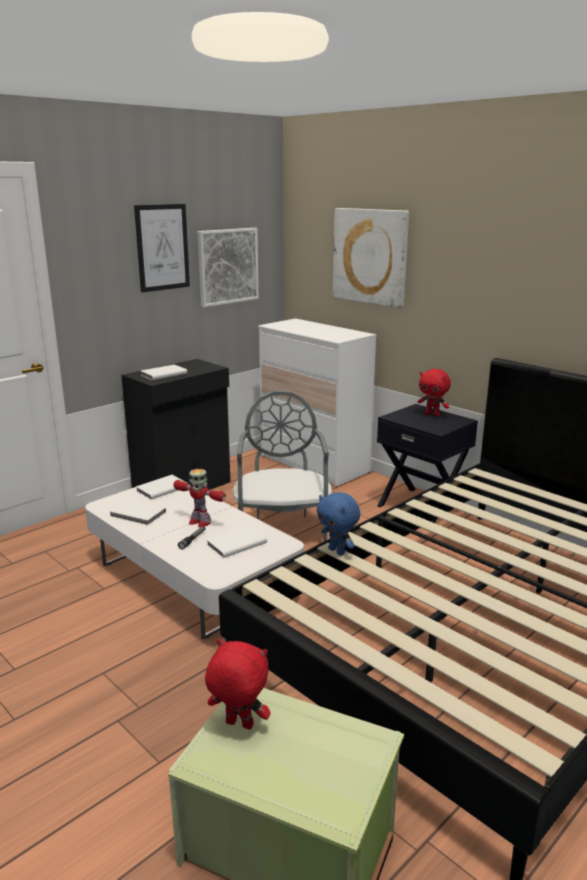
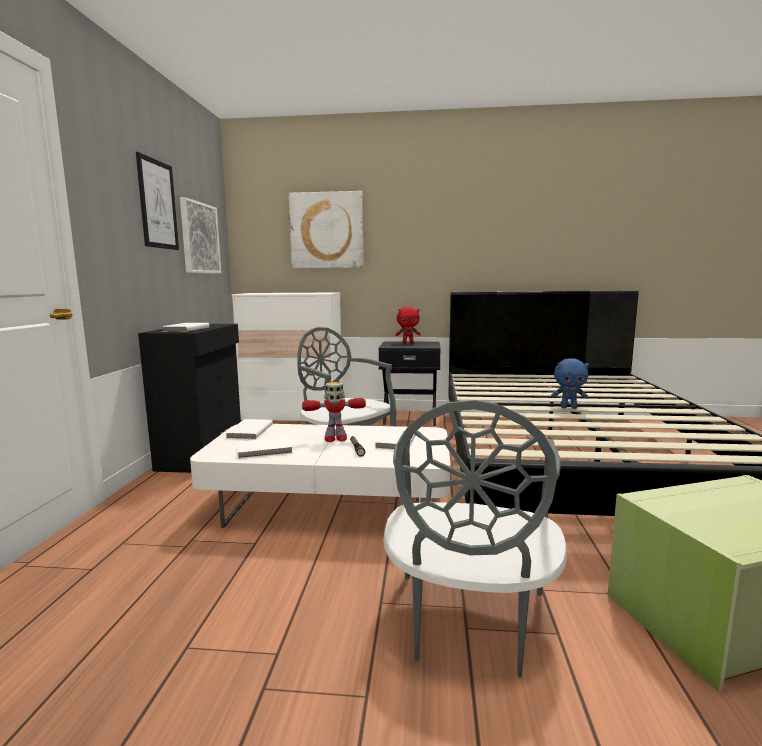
camera: 40 degrees left, 10 degrees down
red plush toy [205,639,270,729] -> none
blue plush toy [317,492,360,556] -> blue plush toy moved to [551,358,589,409]
none -> grey chair [383,400,567,678]

